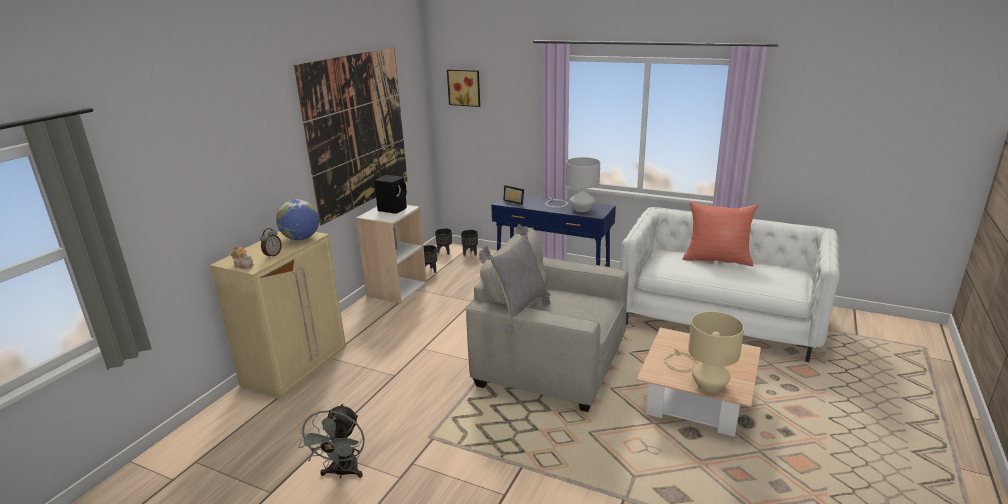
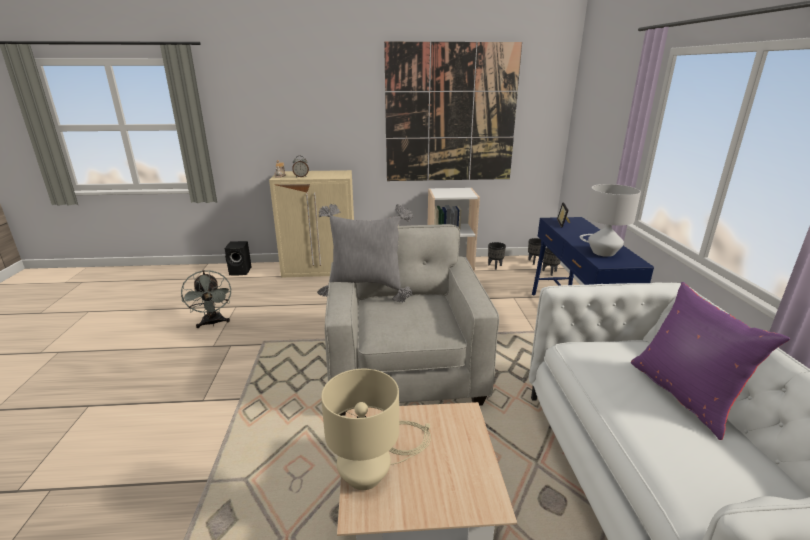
camera: 60 degrees right, 0 degrees up
globe [276,199,319,240] -> none
grey fan [298,403,365,479] -> grey fan turned 90 degrees counterclockwise [181,270,231,328]
black speaker [374,175,407,214] -> black speaker moved to [224,241,252,275]
picture [447,69,480,107] -> none
red pillow [682,202,758,267] -> purple pillow [631,282,790,440]

